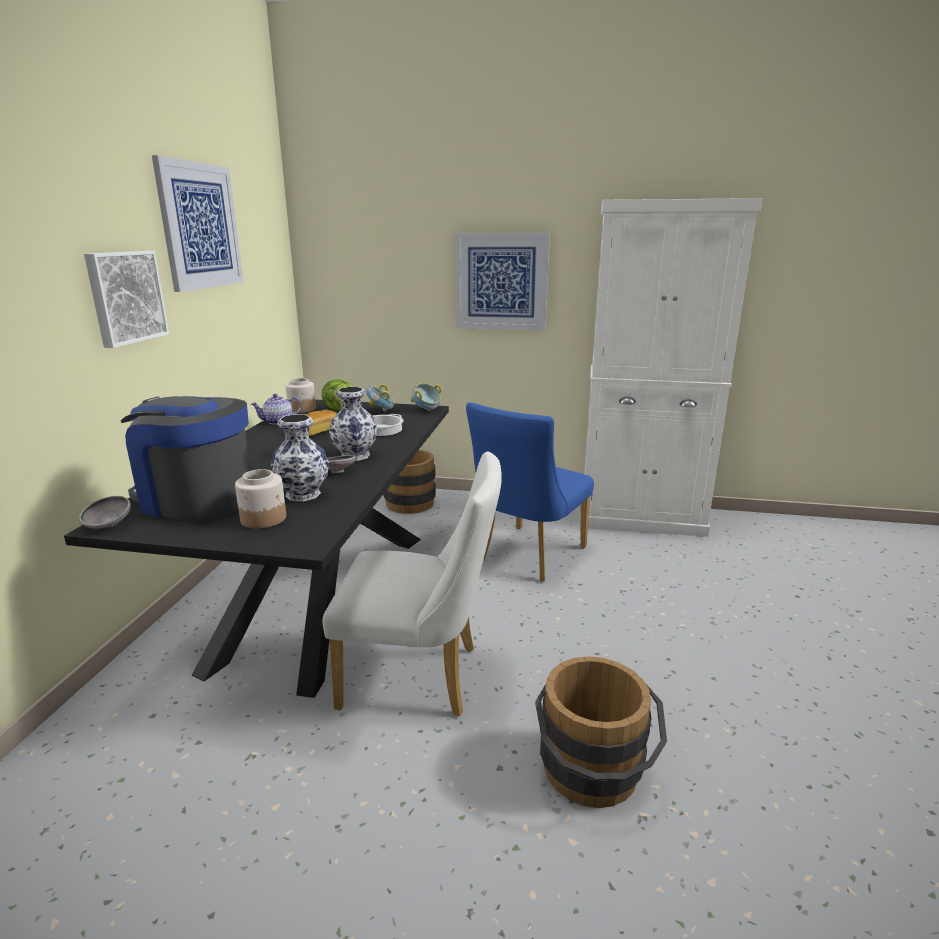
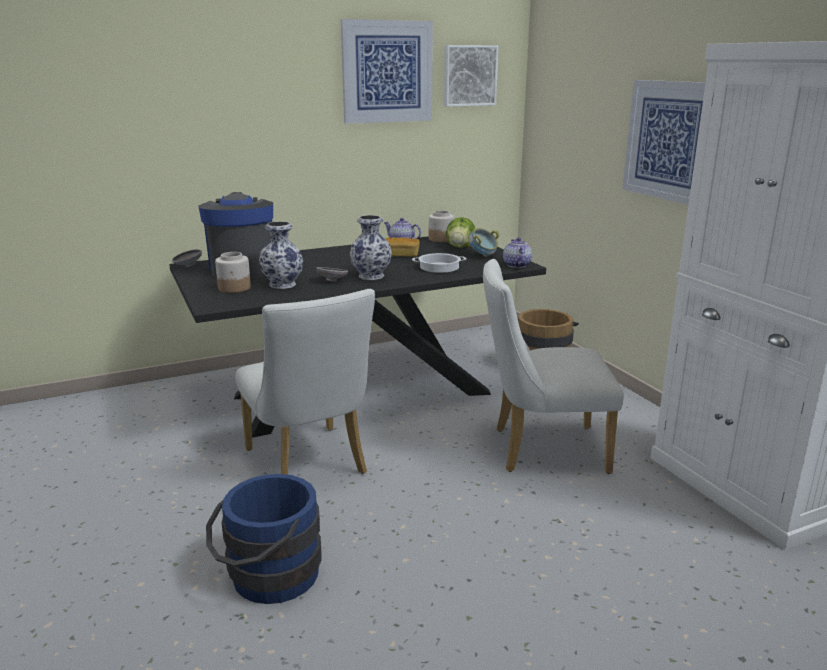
camera: 55 degrees right, 0 degrees up
picture [84,251,169,348] -> picture moved to [444,45,498,107]
bowl [411,382,442,411] -> teapot [503,238,532,268]
blue chair [466,402,594,582] -> white chair [483,259,624,474]
brown bucket [535,656,667,808] -> blue bucket [206,474,322,604]

